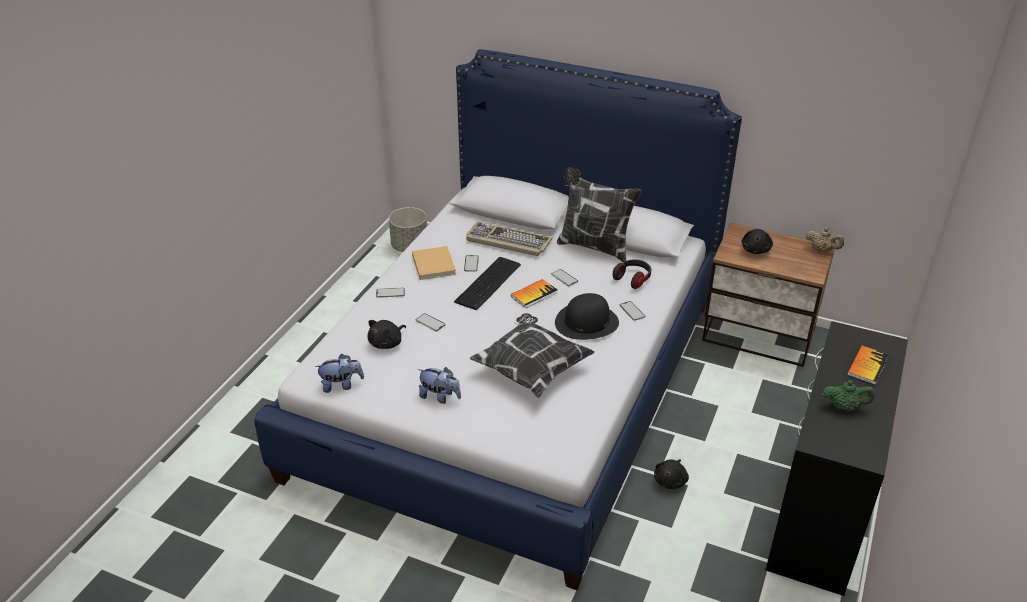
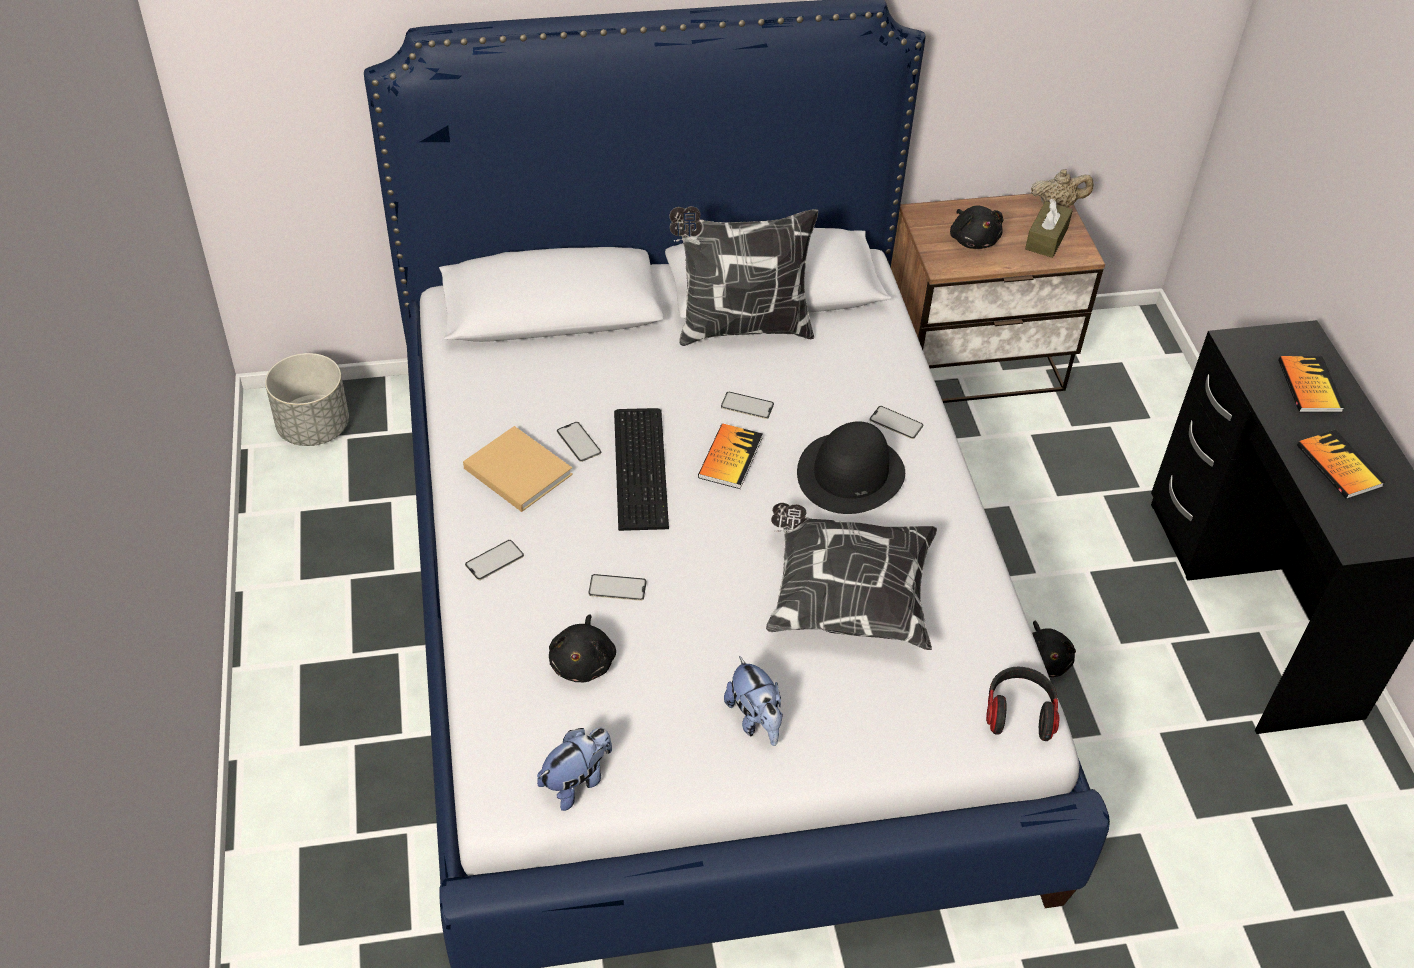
camera: 35 degrees left, 10 degrees up
plush toy [418,367,461,404] -> plush toy turned 75 degrees clockwise [724,656,783,746]
keyboard [466,222,552,256] -> none
headphones [613,259,651,289] -> headphones moved to [986,667,1059,741]
green teapot [823,380,875,411] -> book [1297,430,1385,499]
none -> brown tissue box [1025,199,1073,258]

